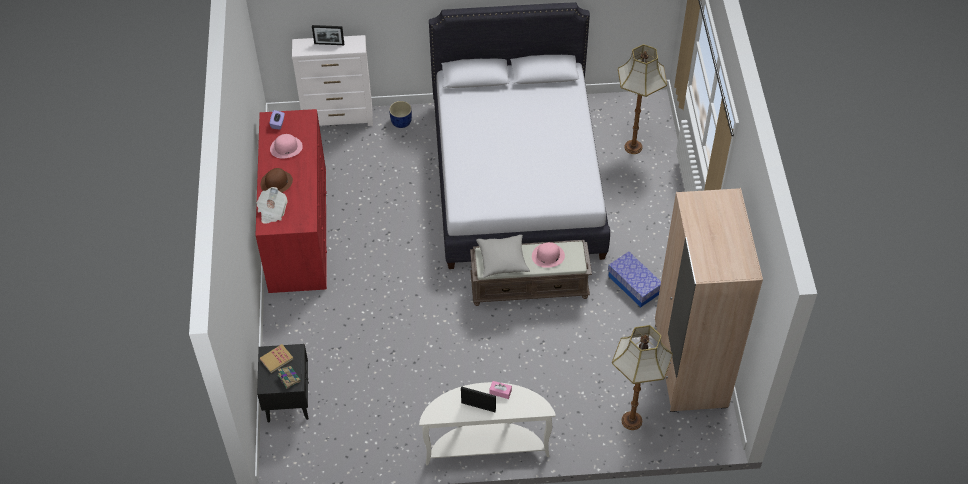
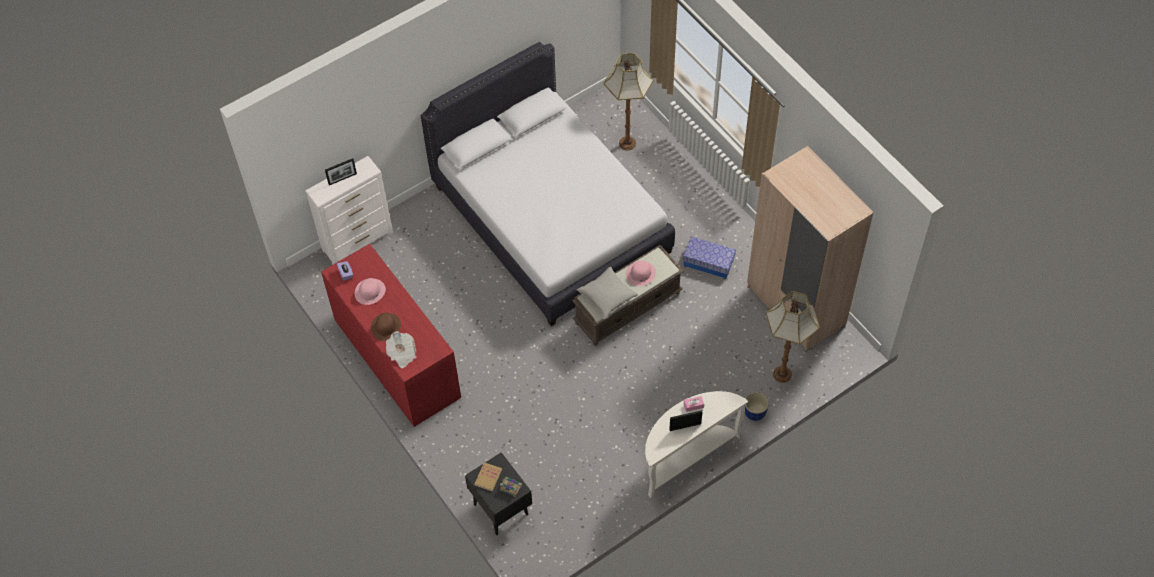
camera: 30 degrees left, 5 degrees up
blue planter [389,101,412,128] -> blue planter moved to [745,392,769,421]

